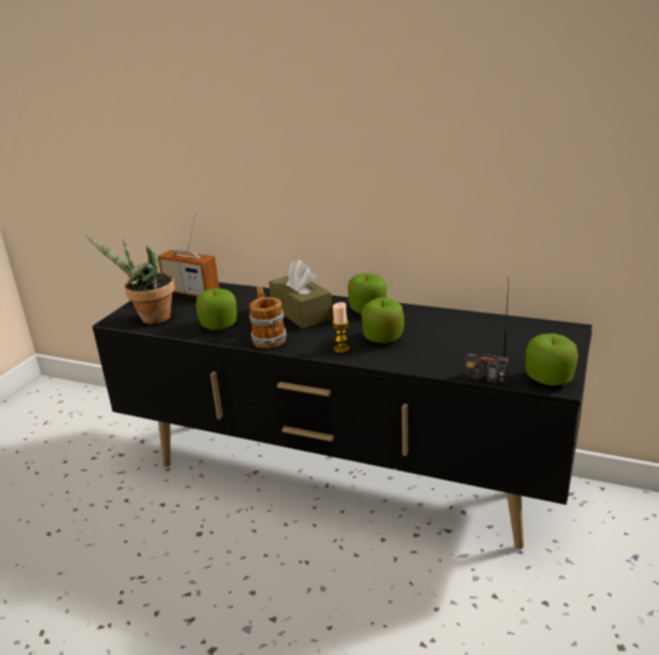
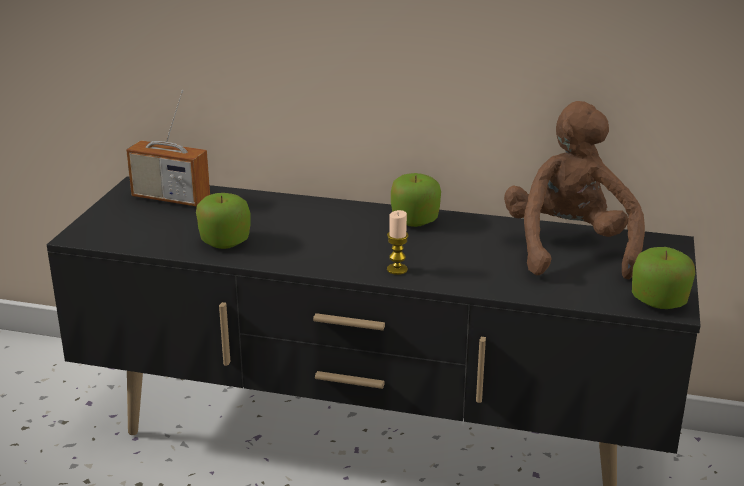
camera: 10 degrees left, 0 degrees up
potted plant [86,236,175,324] -> none
mug [249,286,287,349] -> none
brown tissue box [269,260,333,329] -> none
apple [361,298,404,343] -> none
radio [465,280,509,385] -> none
none -> brown plush toy [504,101,645,279]

